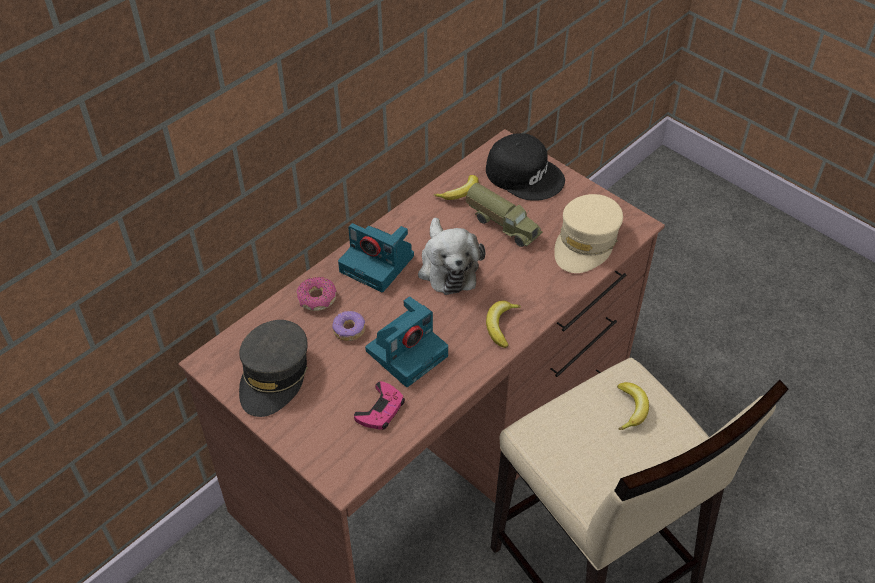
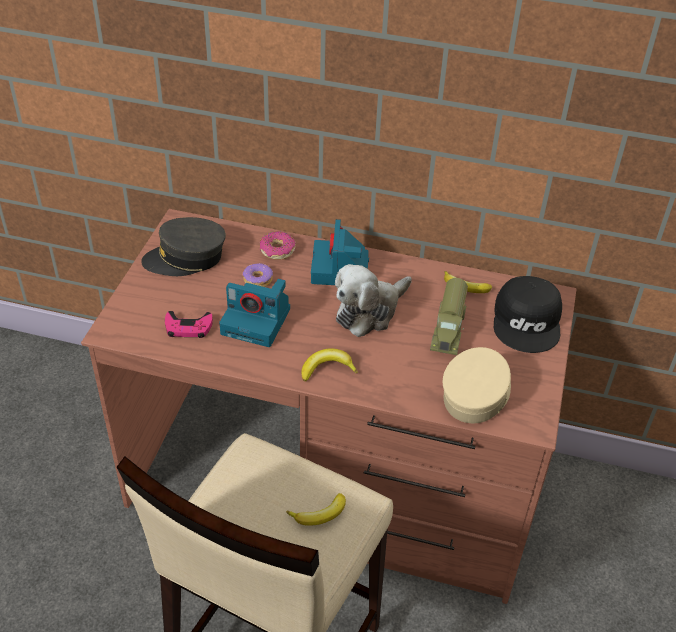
camera: 60 degrees right, 5 degrees down
beige cap [554,194,623,273] -> beige cap turned 120 degrees clockwise [443,347,511,423]

